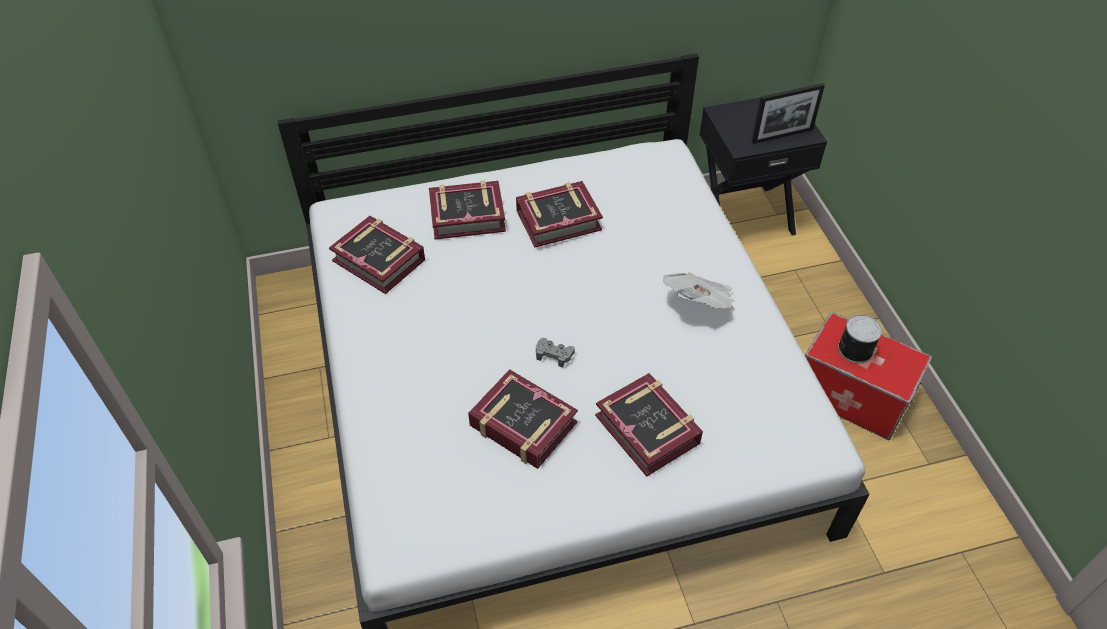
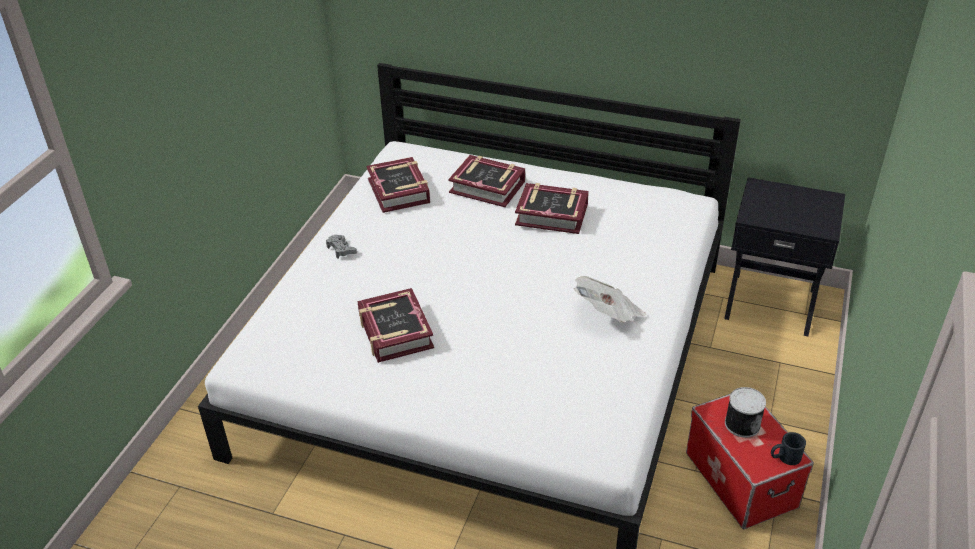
camera: 35 degrees right, 10 degrees down
grey game controller [536,338,575,368] -> grey game controller moved to [326,235,357,259]
book [595,373,703,477] -> none
picture frame [752,83,825,144] -> none
none -> black mug [771,432,806,465]

